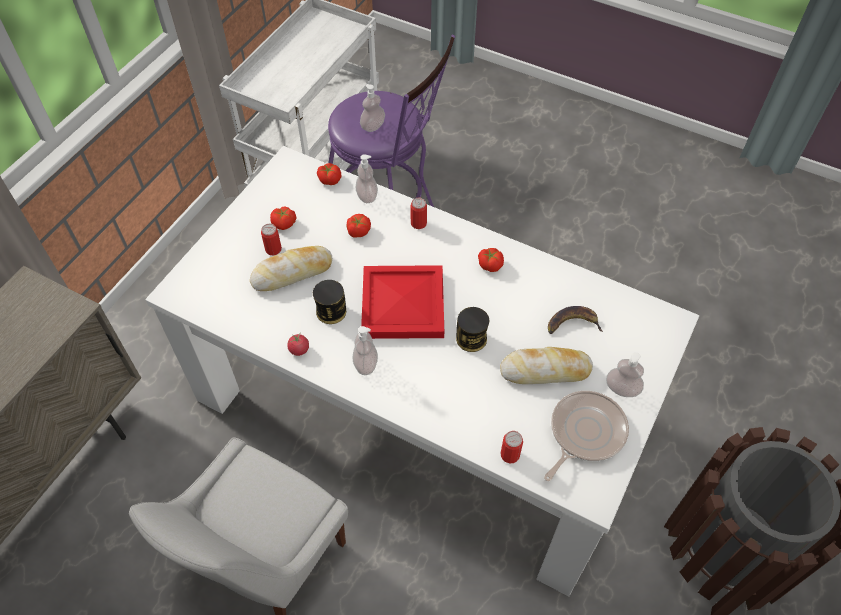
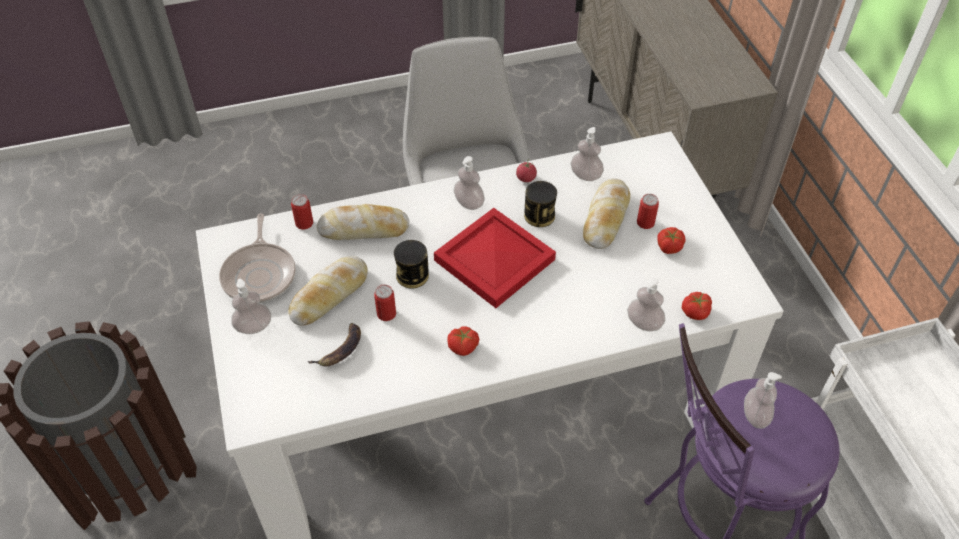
camera: 135 degrees right, 5 degrees down
tomato [347,214,371,238] -> none
can [410,198,427,229] -> can moved to [374,284,396,321]
none -> bread [317,204,410,240]
none -> soap dispenser [570,127,604,181]

